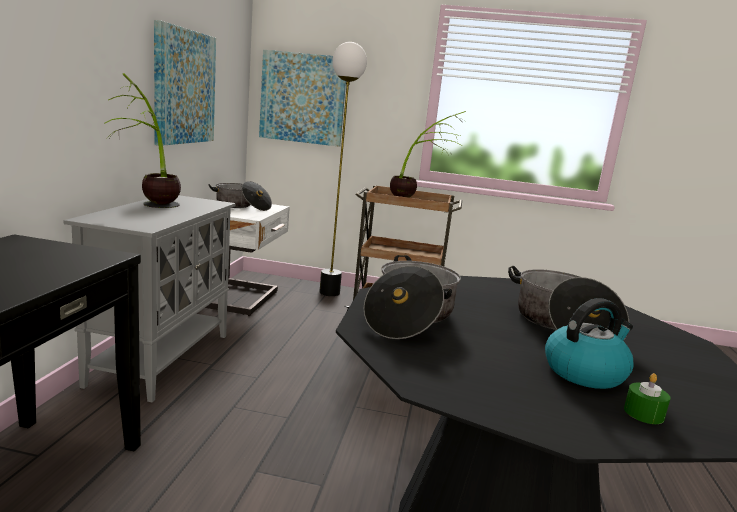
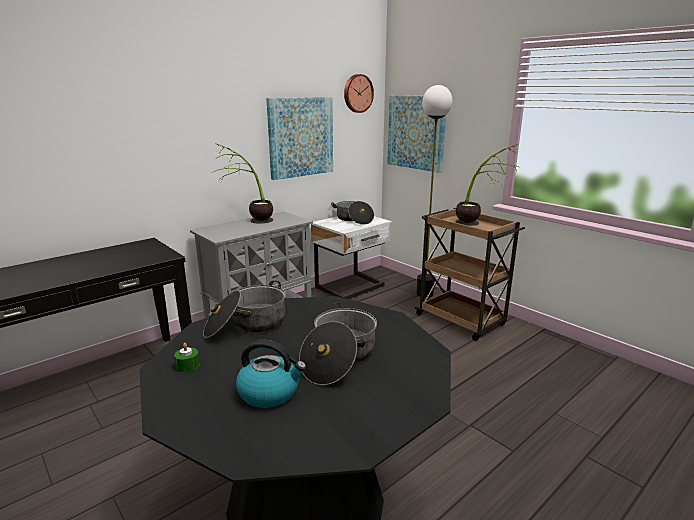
camera: 40 degrees right, 5 degrees up
green candle [624,373,671,424] -> green candle moved to [174,343,199,372]
none -> wall clock [344,74,374,113]

